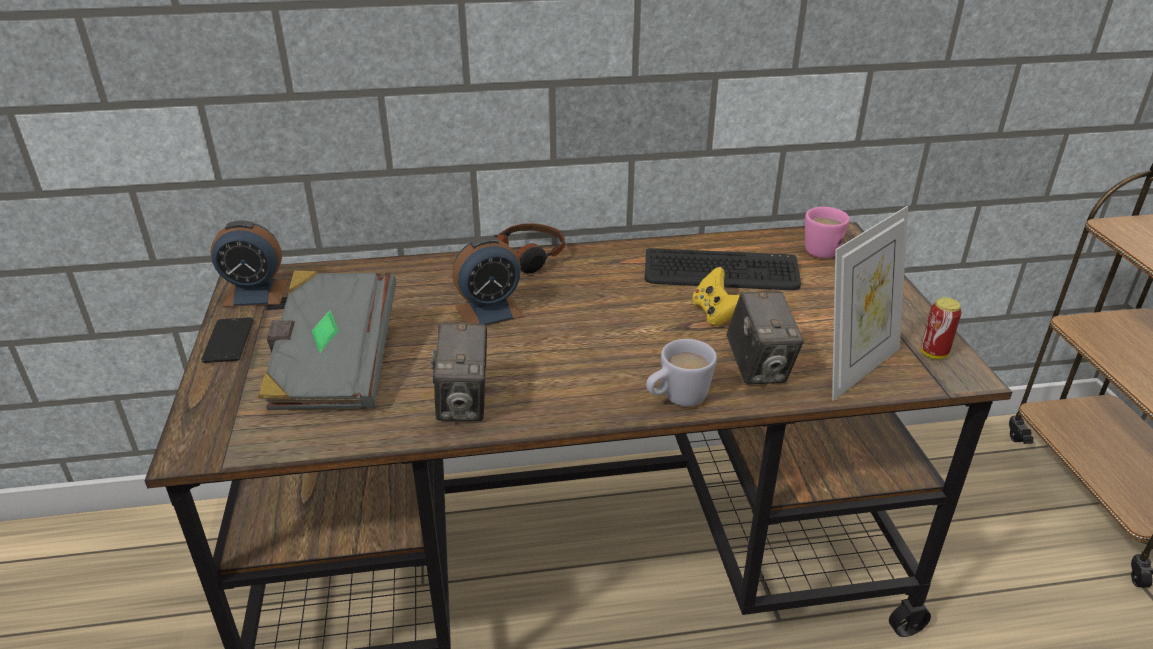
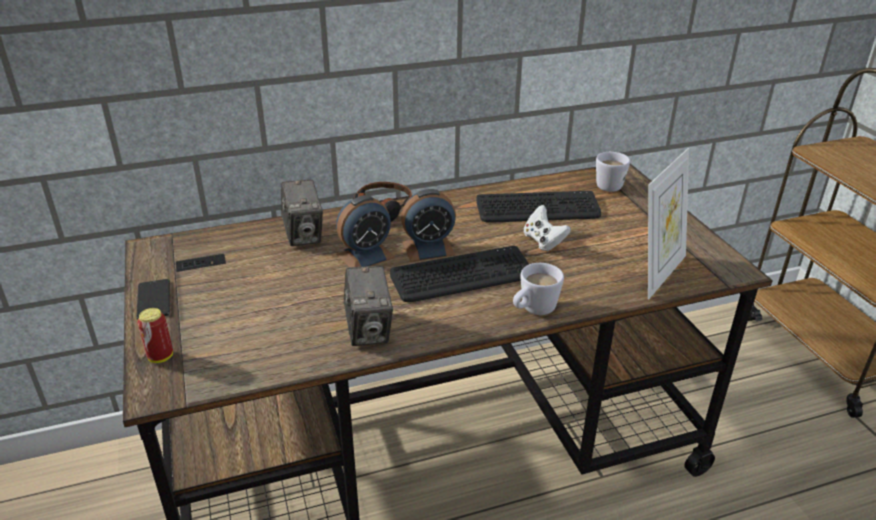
camera: 10 degrees left, 0 degrees up
alarm clock [210,220,288,307] -> alarm clock moved to [401,189,456,262]
grey book [258,271,396,410] -> none
yellow game controller [692,267,740,326] -> white game controller [524,205,571,251]
camera [726,291,804,385] -> camera moved to [281,179,323,246]
pink mug [805,207,850,258] -> white mug [596,152,630,192]
can [921,297,961,359] -> can moved to [137,308,173,363]
none -> keyboard [390,246,529,302]

